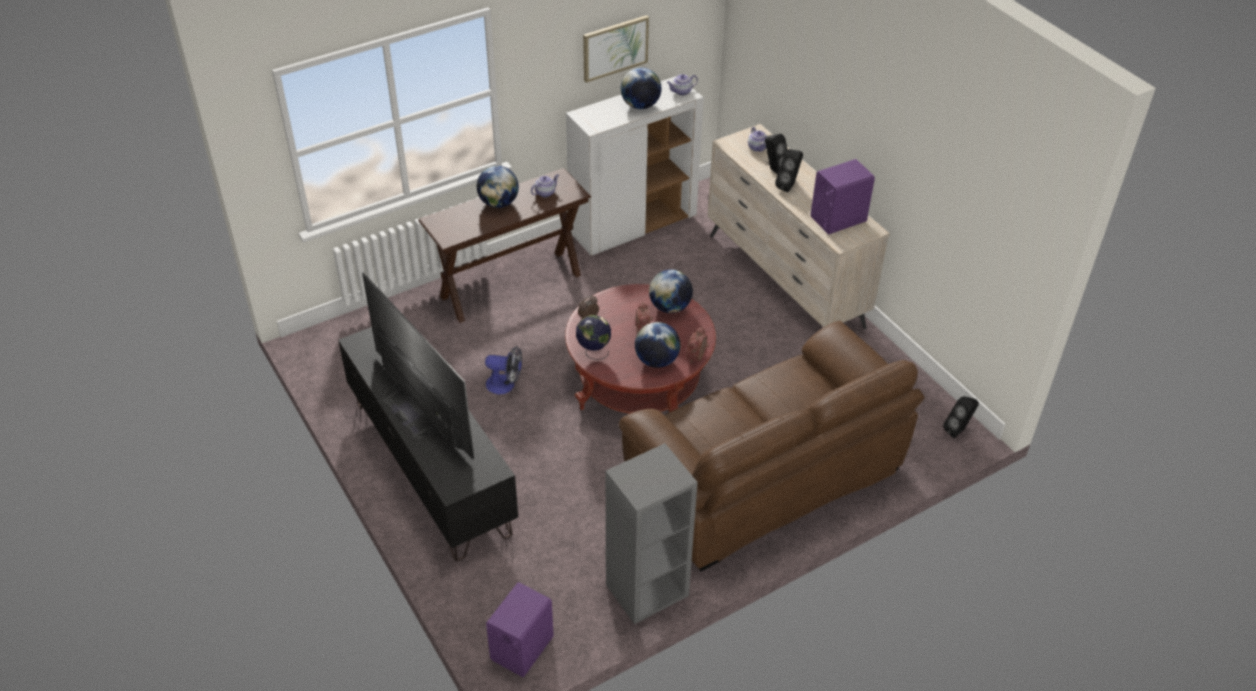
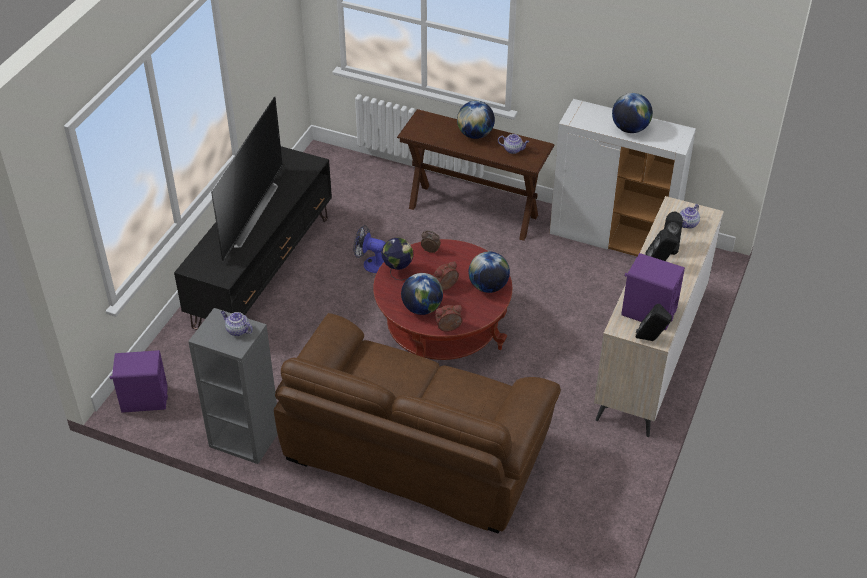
camera: 55 degrees right, 0 degrees up
fan [485,346,522,394] -> fan turned 135 degrees clockwise [353,225,386,273]
picture [583,15,649,83] -> none
teapot [667,74,698,96] -> teapot moved to [221,311,253,336]
black speaker [943,396,979,438] -> black speaker moved to [635,304,672,341]

